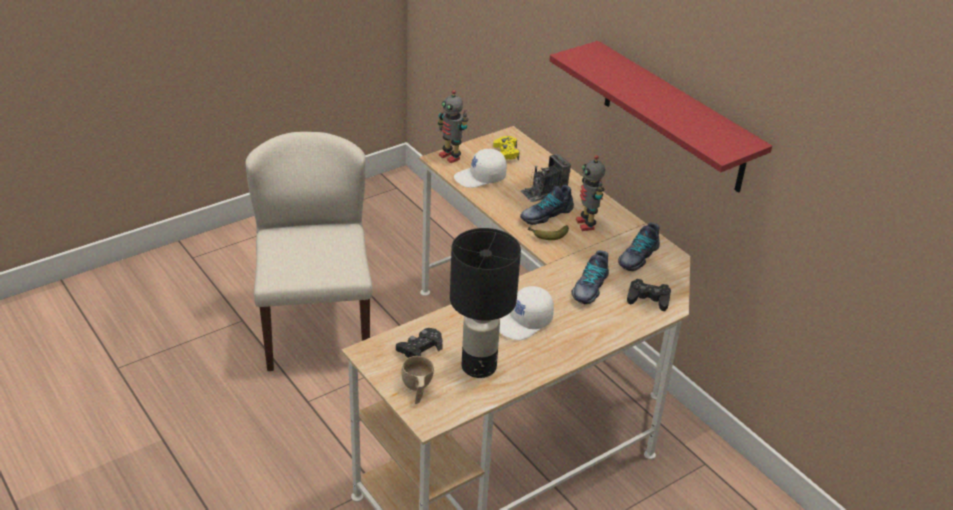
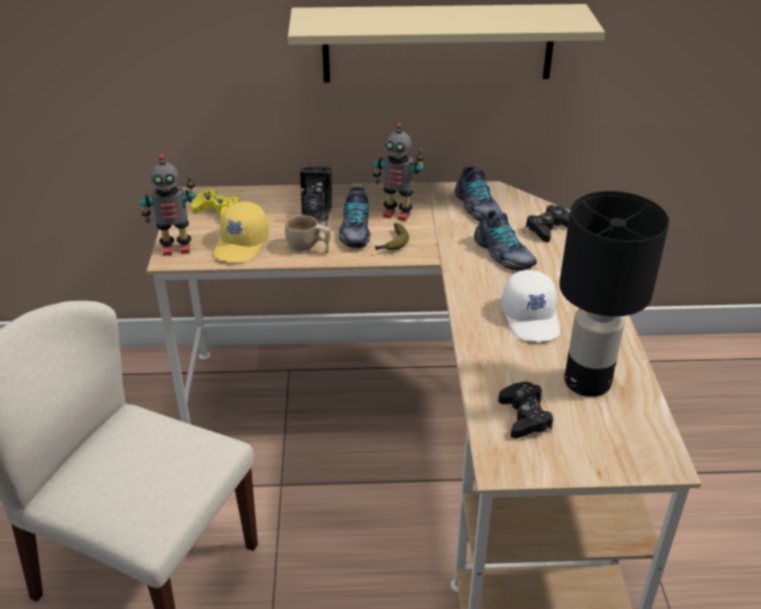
camera: 55 degrees left, 0 degrees up
beige cup [401,356,434,404] -> beige cup moved to [285,215,330,253]
white cap [454,149,507,188] -> yellow cap [213,202,269,262]
red shelf [549,41,772,193] -> beige shelf [288,4,605,82]

